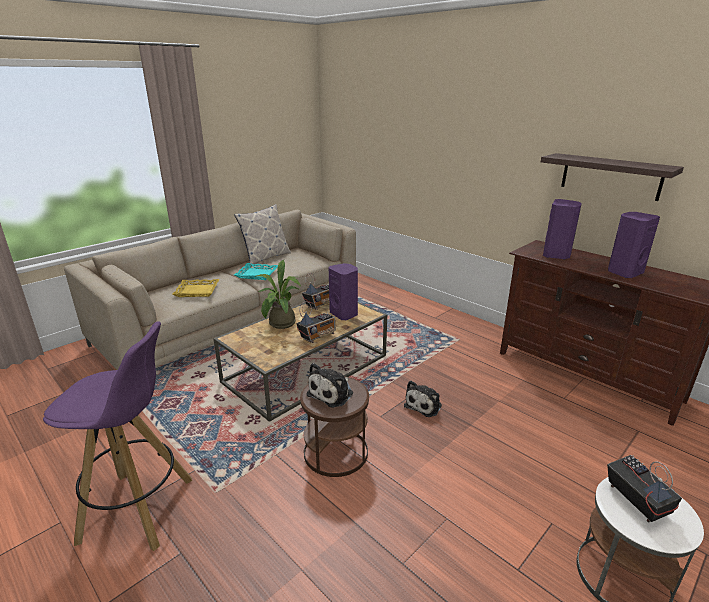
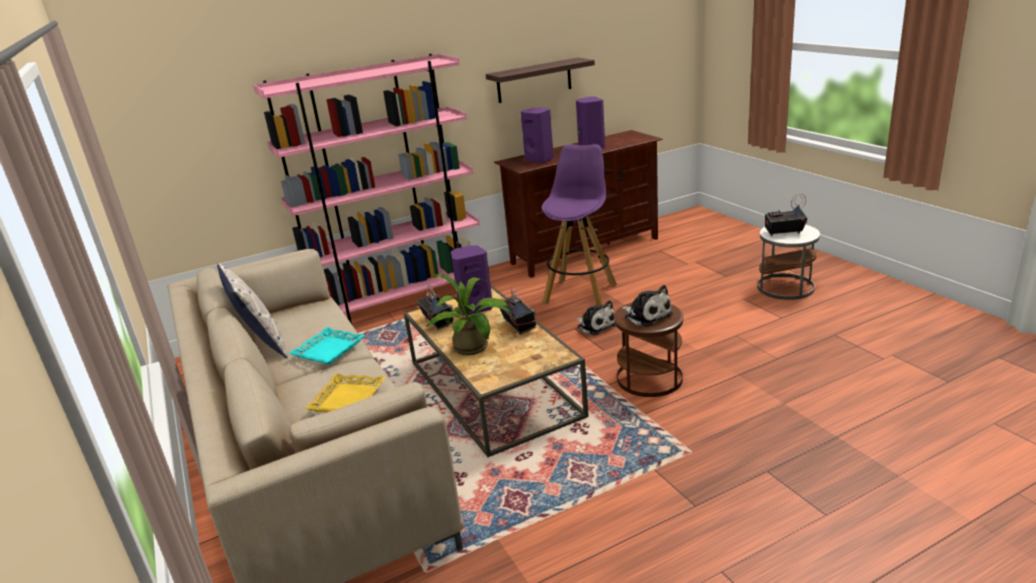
camera: 70 degrees left, 0 degrees up
purple stool [43,321,192,552] -> purple stool moved to [541,144,617,306]
none -> pink bookcase [253,54,480,324]

